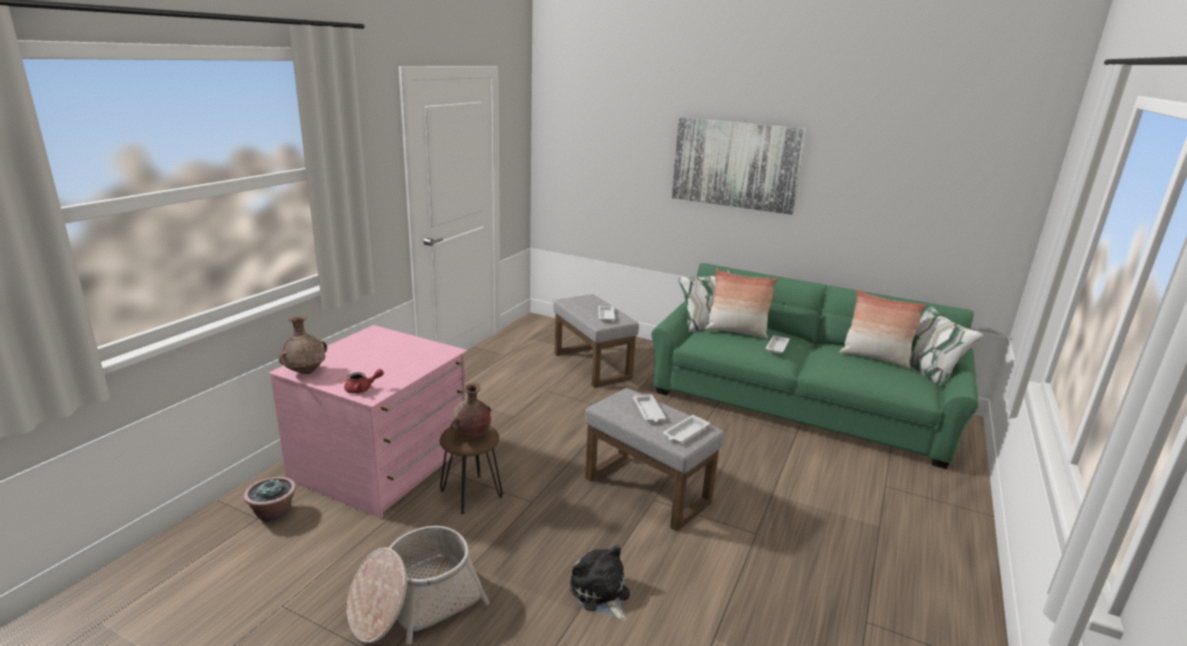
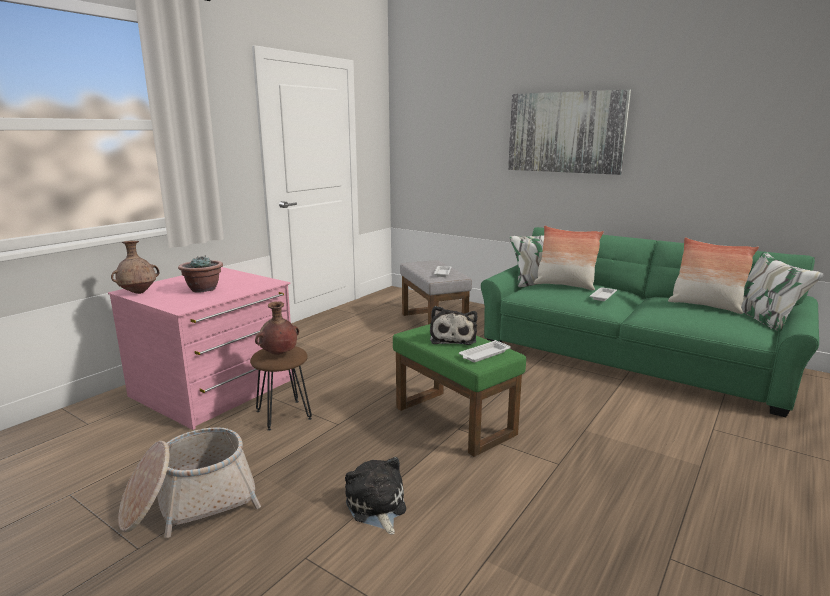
camera: 10 degrees right, 5 degrees down
potted plant [243,477,296,523] -> potted plant moved to [178,255,223,293]
red teapot [344,369,384,394] -> none
grey ottoman [585,388,724,532] -> green ottoman [393,324,526,457]
white tray [633,394,666,422] -> plush toy [430,306,477,345]

